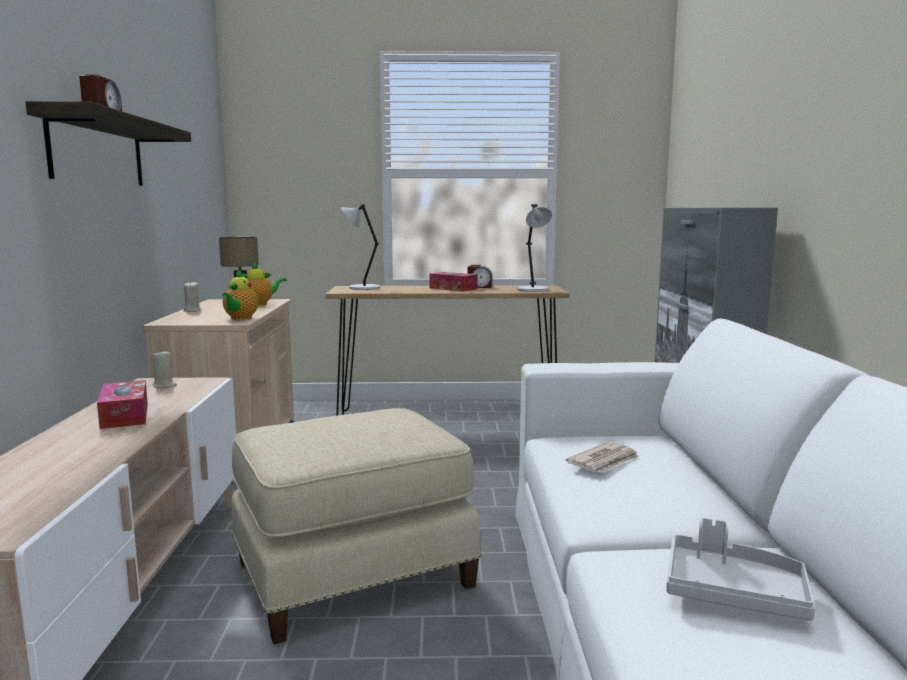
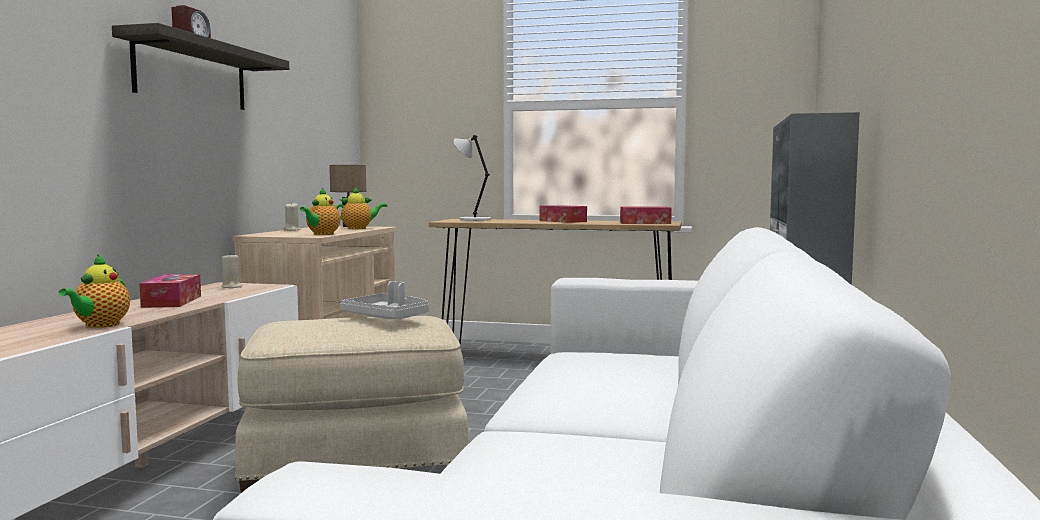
camera: 15 degrees right, 5 degrees down
alarm clock [468,265,492,288] -> none
grey table lamp [517,204,552,292] -> tissue box [620,207,672,224]
newspaper [565,442,639,473] -> none
grey tray [666,517,816,620] -> grey tray moved to [340,281,429,319]
none -> teapot [58,254,130,328]

